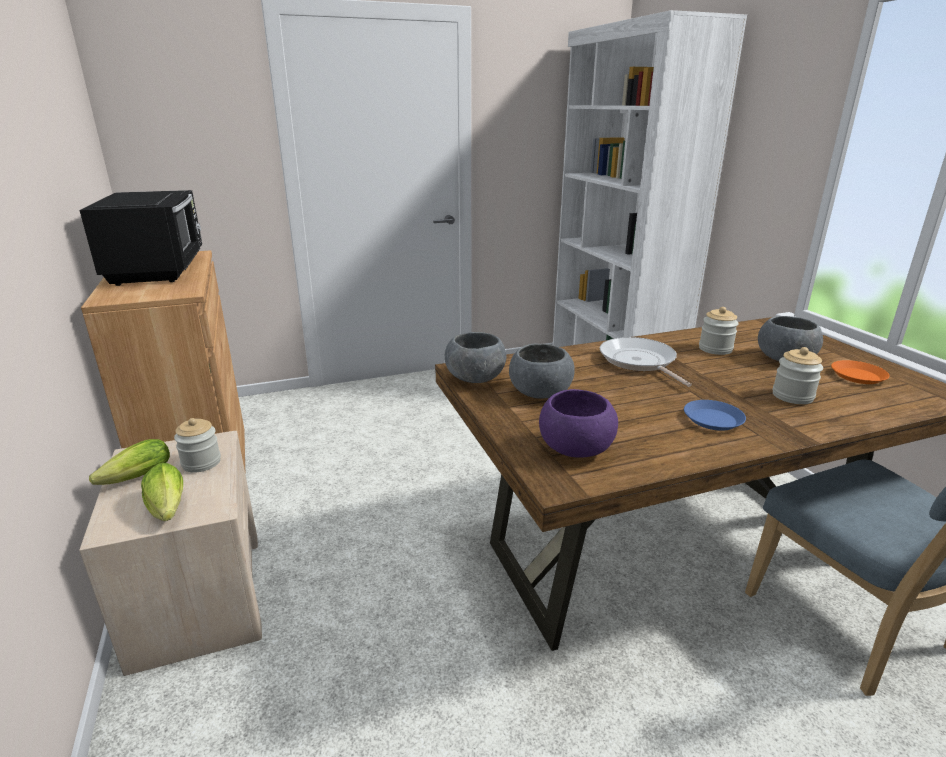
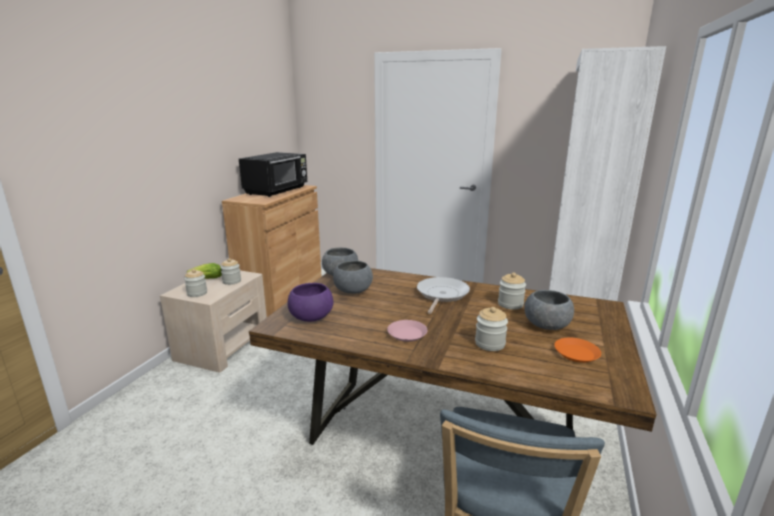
camera: 40 degrees right, 5 degrees down
lettuce [141,463,183,521] -> jar [184,269,207,297]
blue plate [684,400,746,431] -> pink plate [387,320,428,342]

